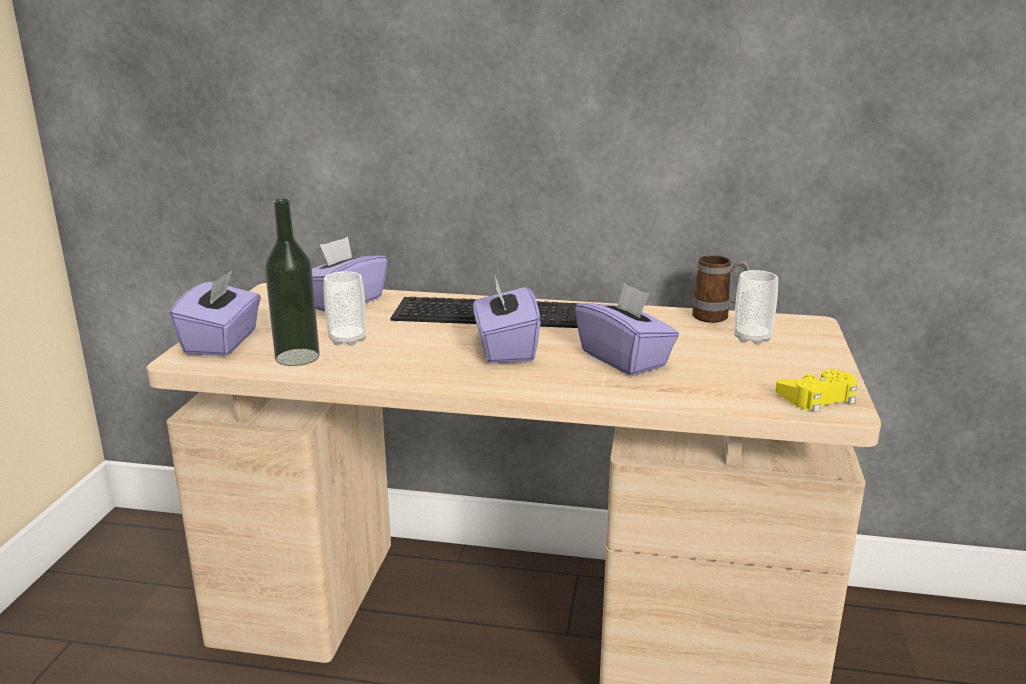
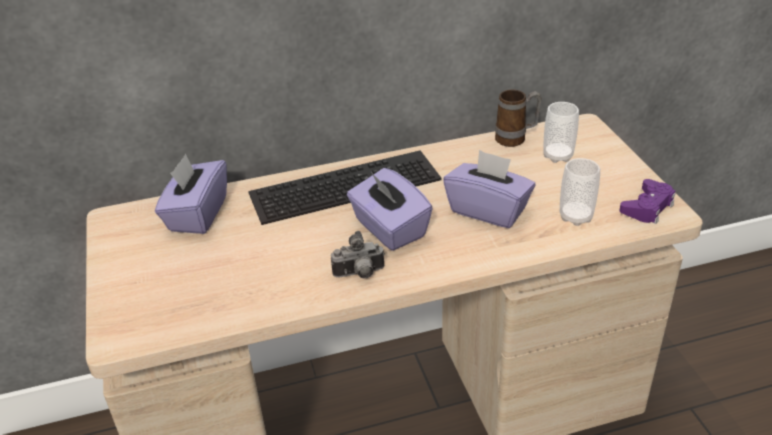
camera: 25 degrees left, 15 degrees up
purple tissue box [169,270,261,356] -> none
bottle [265,199,320,366] -> none
cup [324,271,366,346] -> cup moved to [560,158,600,226]
yellow game controller [775,369,858,413] -> purple game controller [619,179,676,224]
none -> camera [331,231,385,278]

